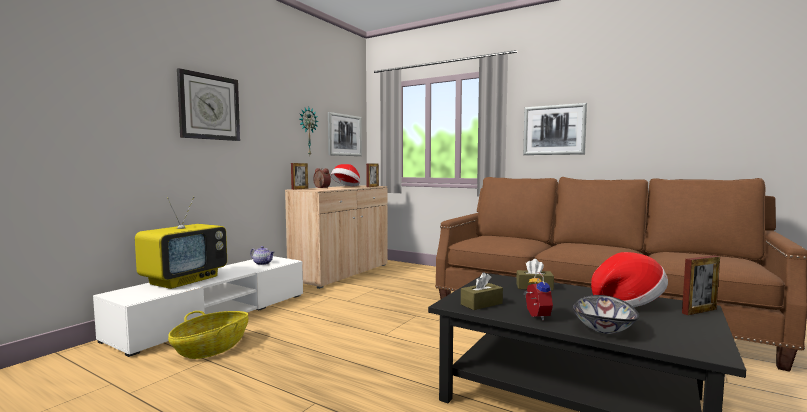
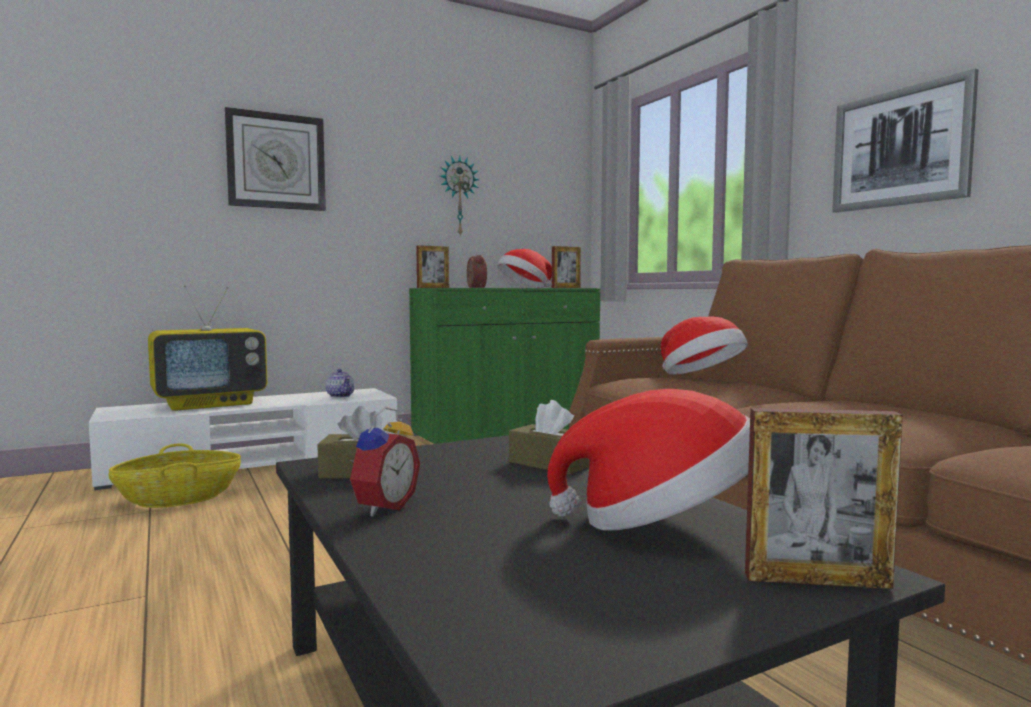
camera: 30 degrees right, 0 degrees up
beige cabinet [285,185,388,289] -> green cabinet [409,288,600,444]
picture [328,112,362,156] -> none
bowl [572,295,639,334] -> none
none -> hat [661,316,748,374]

